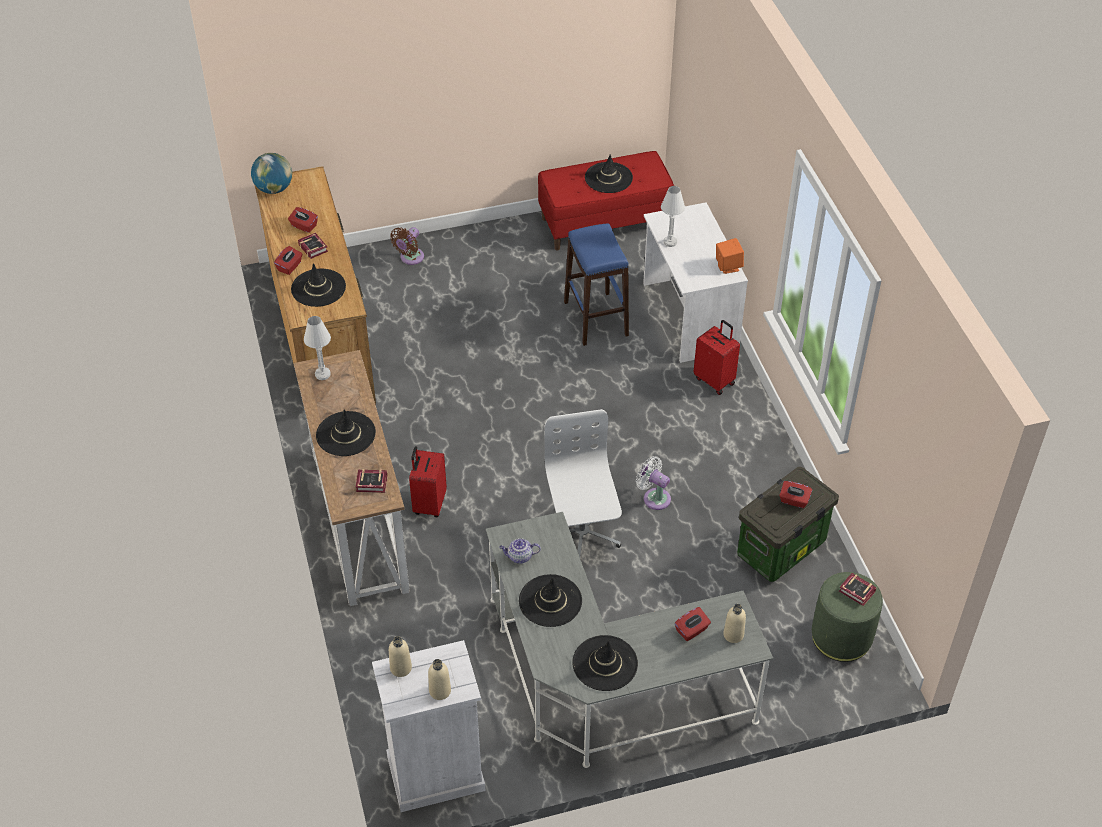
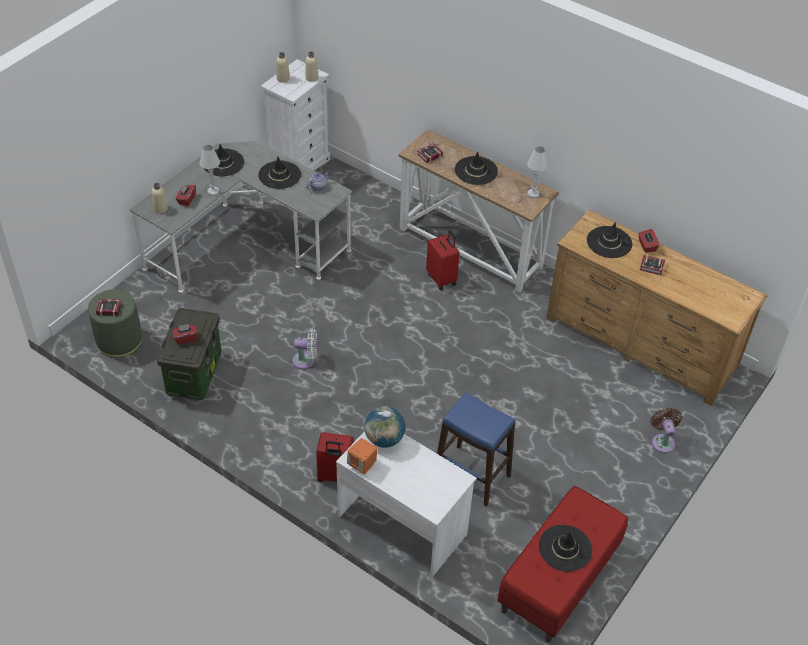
camera: 140 degrees right, 0 degrees up
globe [251,153,292,194] -> globe moved to [364,406,406,448]
red tissue box [288,207,318,233] -> none
white office chair [544,409,622,557] -> none
white table lamp [661,186,685,247] -> white table lamp moved to [200,144,220,196]

